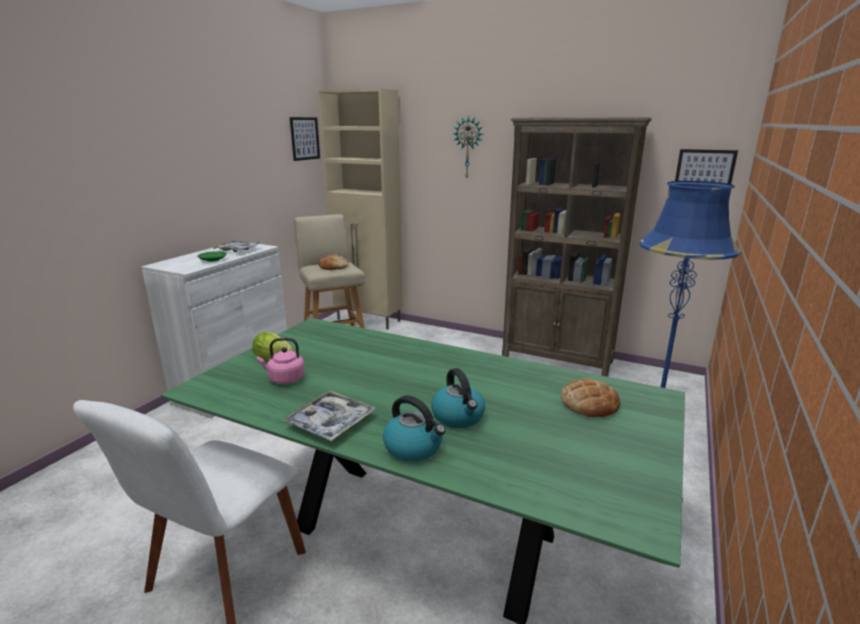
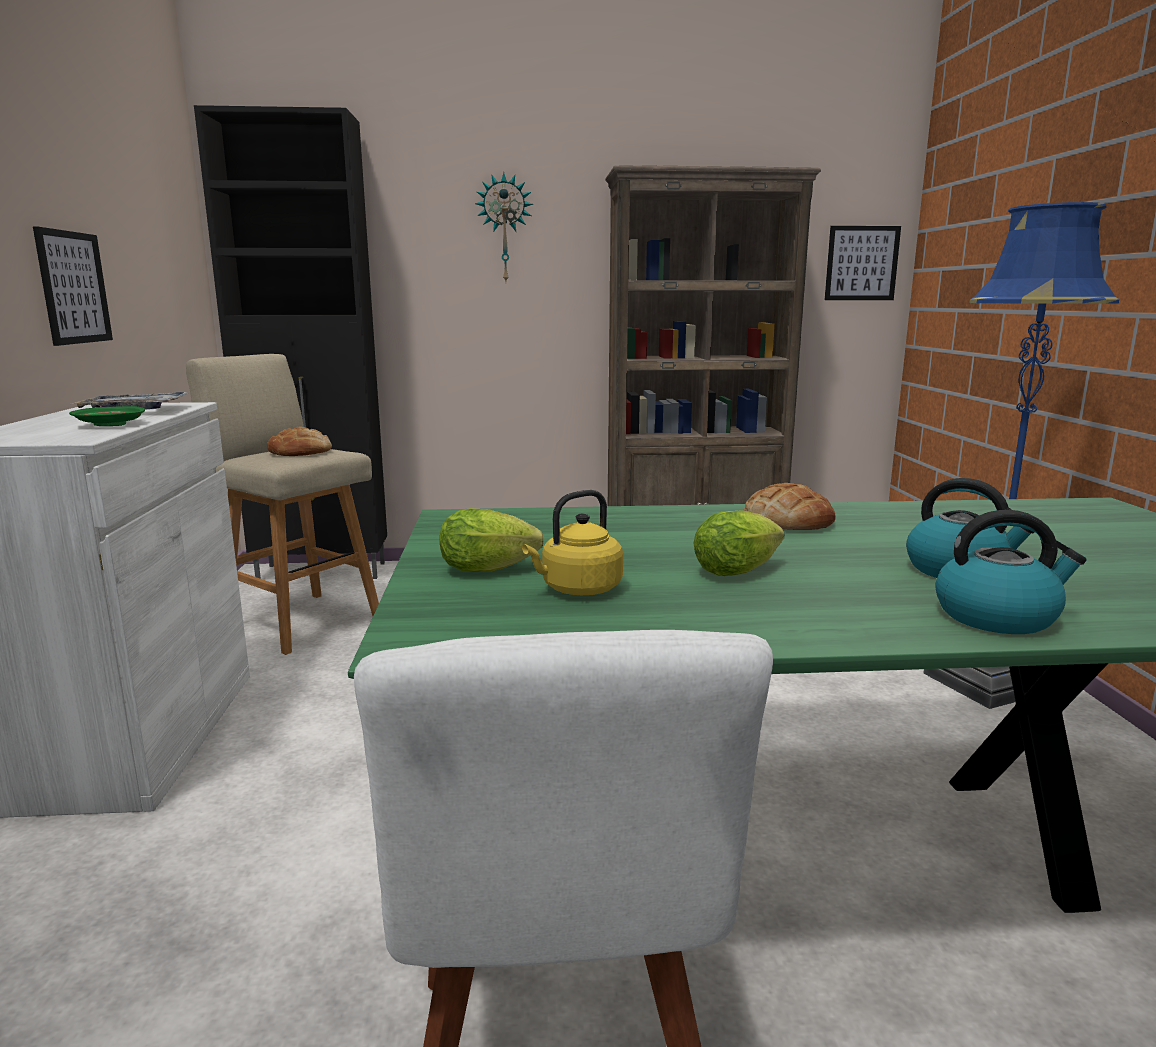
camera: 30 degrees left, 5 degrees down
pink kettle [257,338,305,384] -> yellow kettle [522,490,623,595]
tray [282,391,375,441] -> none
picture [290,117,320,161] -> picture moved to [33,226,113,346]
beige cabinet [318,88,403,330] -> black cabinet [194,105,387,579]
bread [561,378,620,418] -> bread moved to [744,483,836,530]
none -> lettuce [693,510,784,576]

